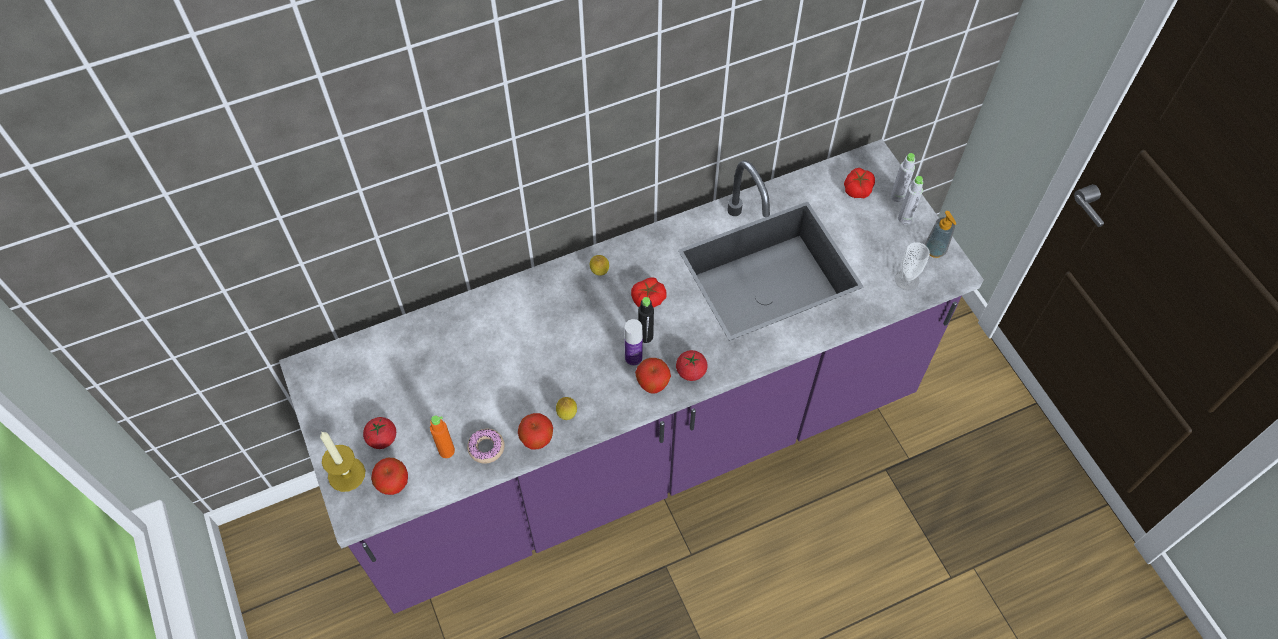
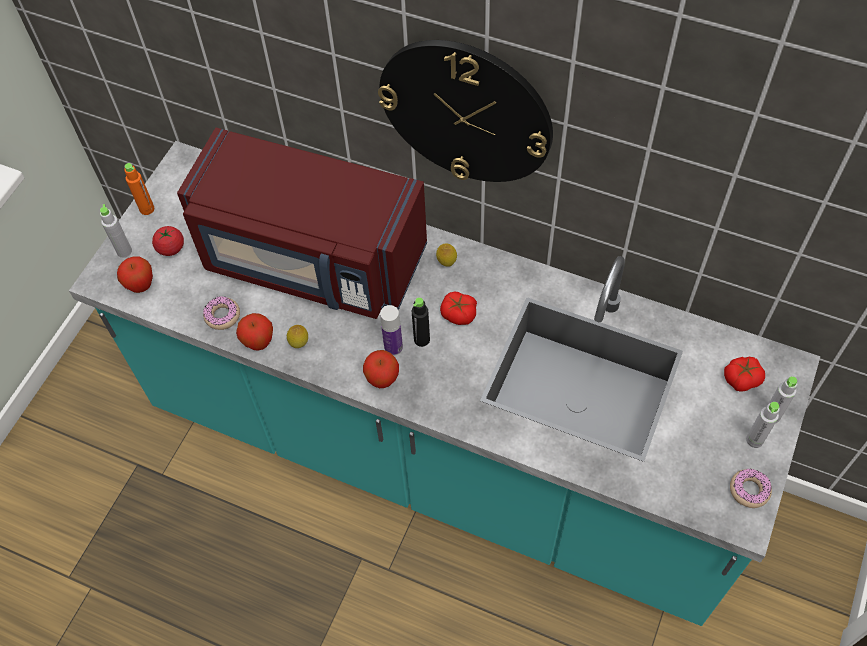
camera: 50 degrees right, 0 degrees up
purple counter [279,139,984,614] -> turquoise counter [69,141,821,626]
candle [320,432,365,492] -> grey bottle [100,204,132,258]
orange bottle [430,415,455,458] -> orange bottle moved to [124,163,154,215]
tomato [676,350,707,381] -> none
cup [895,242,930,290] -> none
soap dispenser [925,211,956,258] -> donut [730,468,772,508]
none -> red microwave [177,128,427,319]
none -> wall clock [378,40,553,182]

